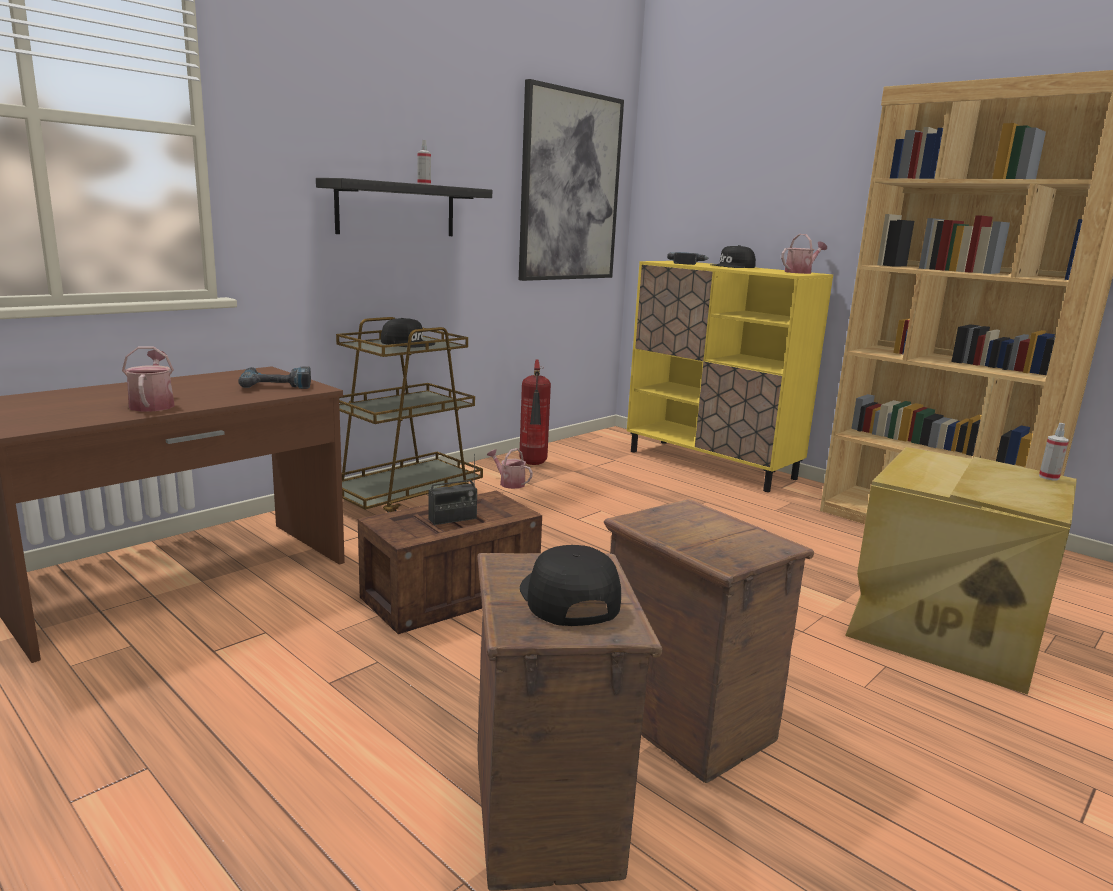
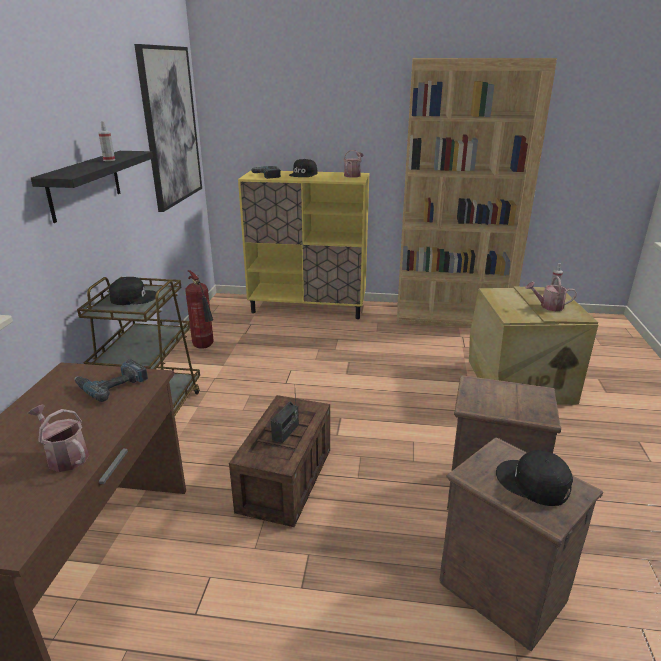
camera: 35 degrees left, 10 degrees up
watering can [487,448,533,489] -> watering can moved to [525,276,577,311]

